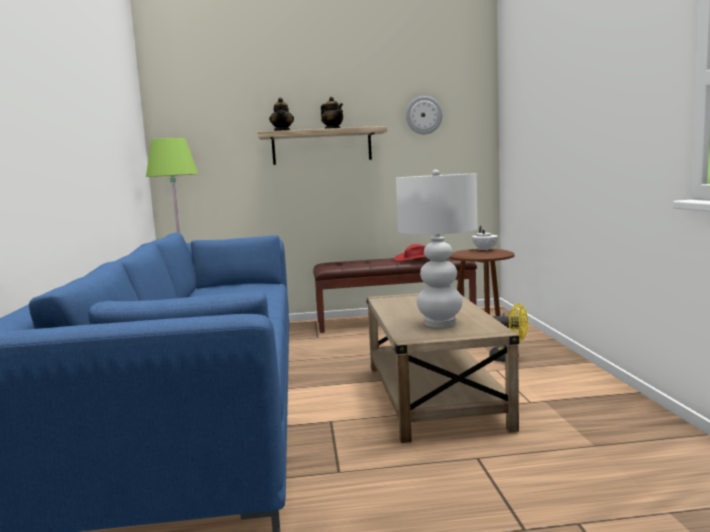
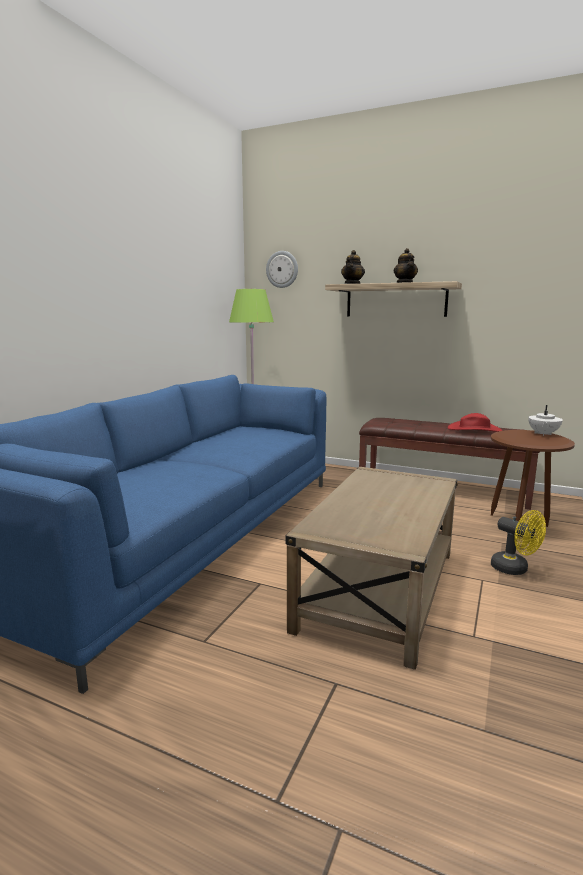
camera: 30 degrees right, 5 degrees up
white table lamp [396,169,478,328] -> none
wall clock [406,96,442,134] -> wall clock moved to [266,251,298,288]

